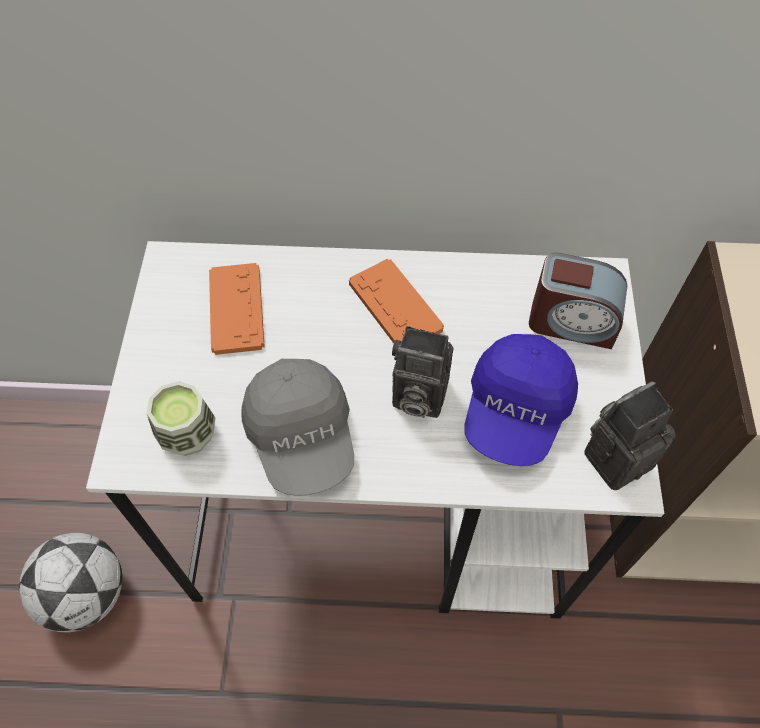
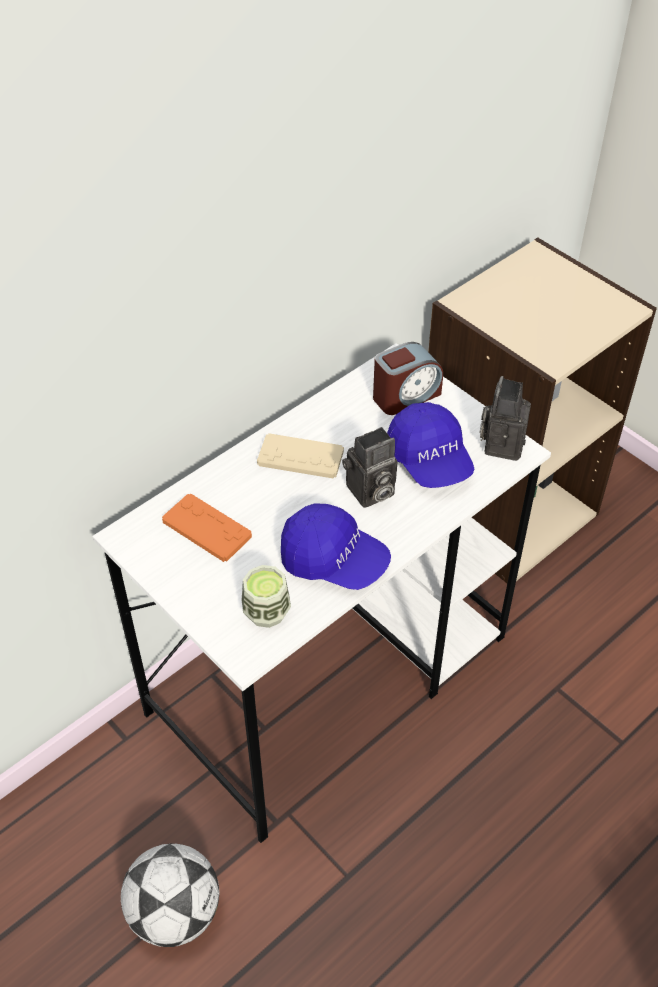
camera: 45 degrees left, 10 degrees down
grey cap [241,359,354,496] -> blue cap [281,503,391,590]
orange game controller [349,259,444,343] -> beige game controller [257,433,344,479]

